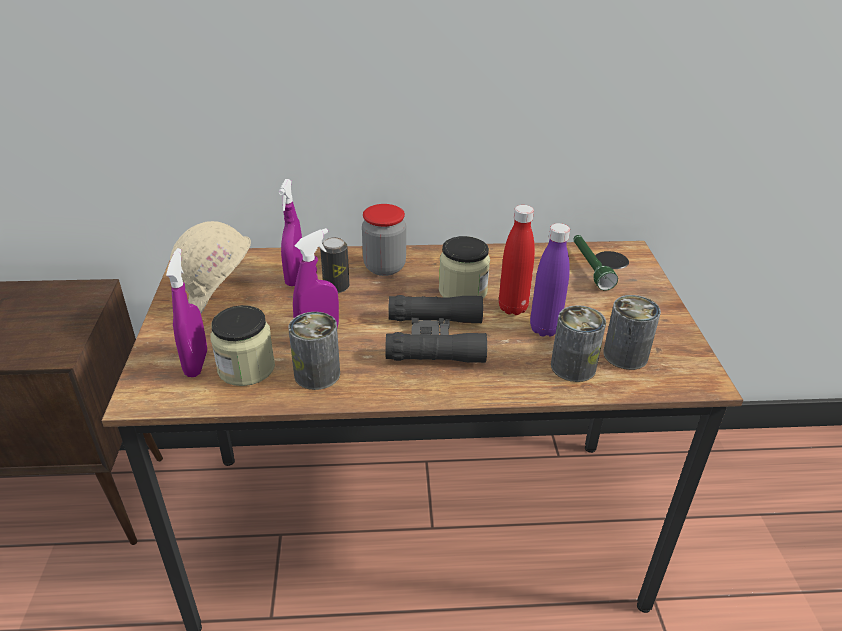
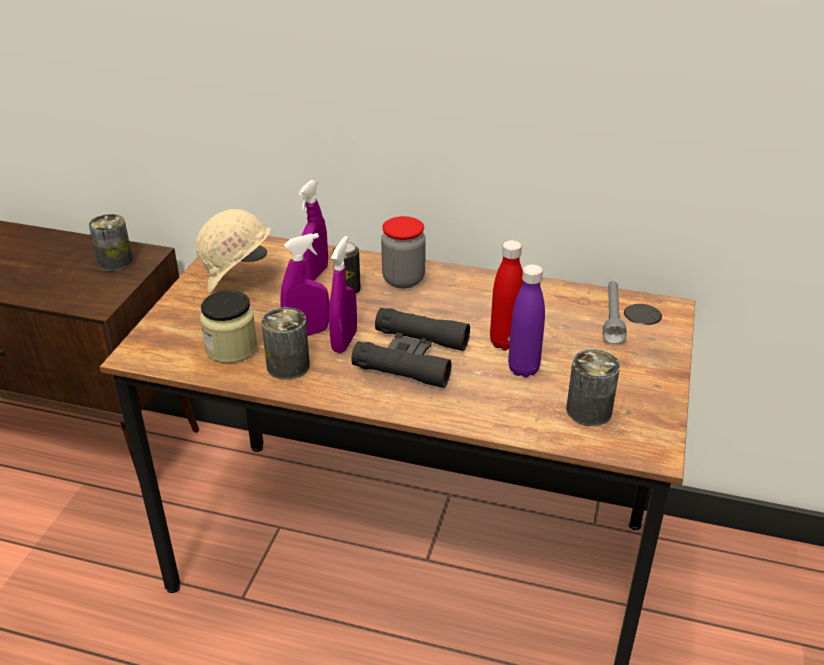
camera: 20 degrees right, 0 degrees up
purple spray bottle [166,248,207,377] -> purple spray bottle moved to [329,236,357,353]
jar [439,236,490,298] -> none
can [551,305,606,382] -> can moved to [89,214,133,271]
green flashlight [573,235,618,291] -> grey flashlight [603,281,627,344]

